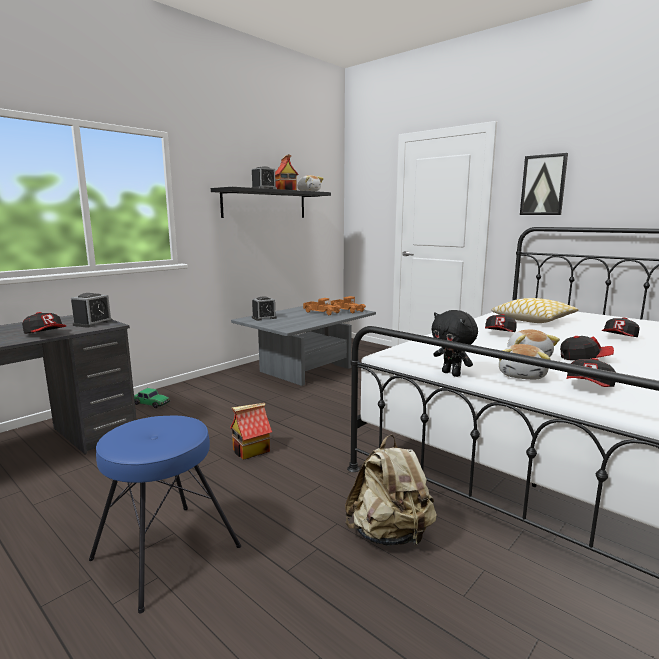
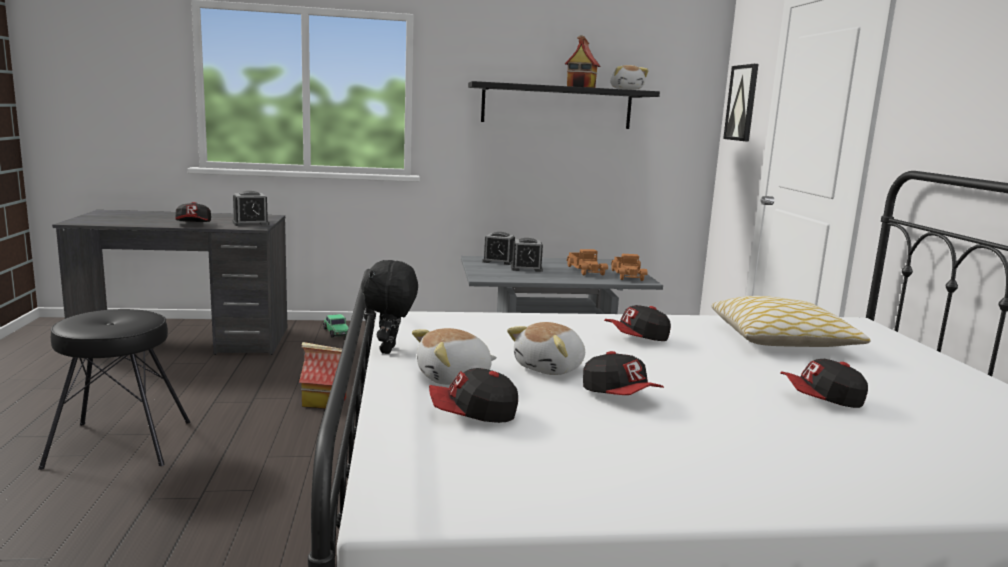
camera: 40 degrees right, 0 degrees up
blue stool [89,415,241,613] -> black stool [39,309,190,470]
alarm clock [251,166,277,189] -> alarm clock moved to [511,238,543,272]
beige backpack [345,435,437,546] -> none
picture [520,153,568,215] -> picture moved to [723,64,759,142]

